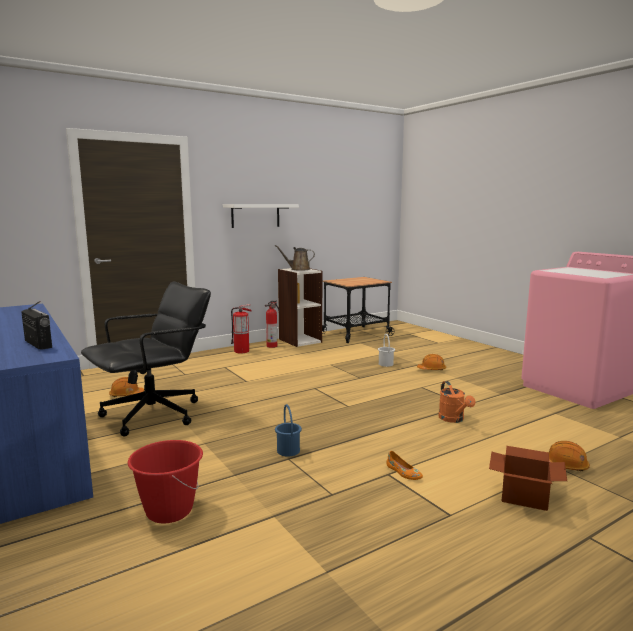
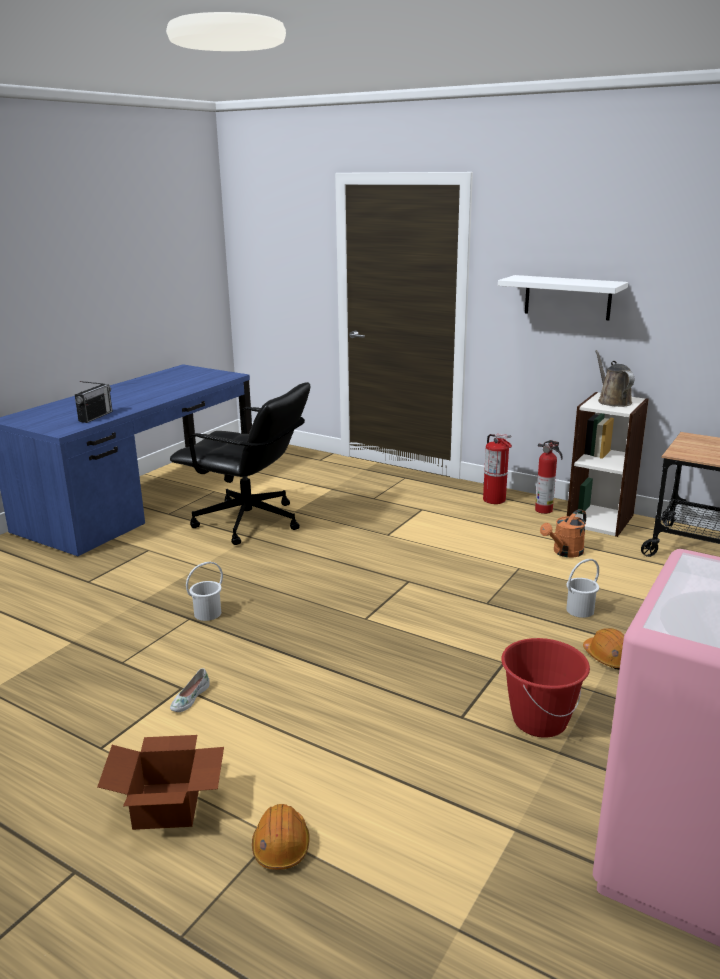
camera: 65 degrees right, 10 degrees up
orange hard hat [109,377,144,397] -> none
red bucket [128,440,203,523] -> red bucket moved to [501,638,590,738]
blue bucket [275,404,302,457] -> white bucket [186,562,223,621]
orange shoe [386,451,423,480] -> white shoe [170,668,210,712]
orange watering can [438,381,475,423] -> orange watering can moved to [540,509,586,557]

